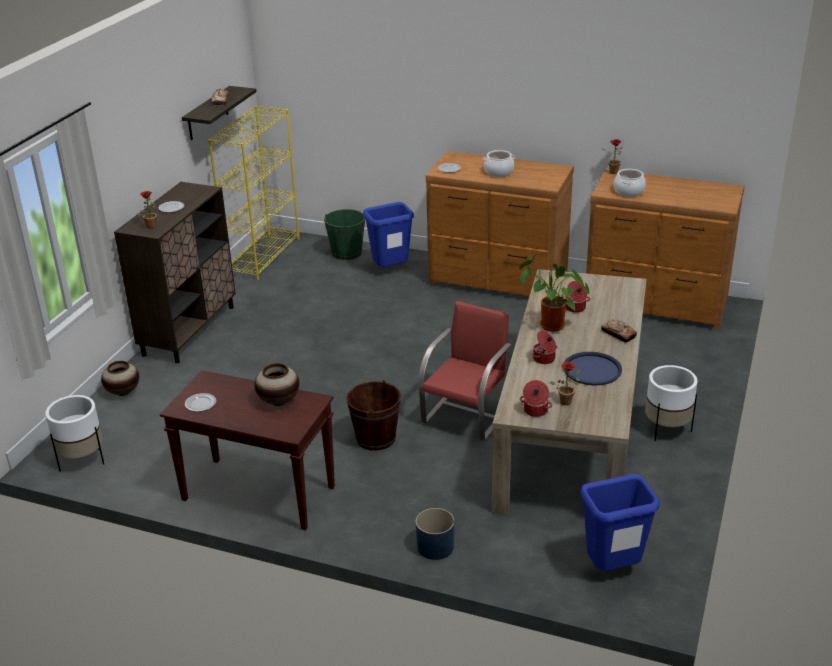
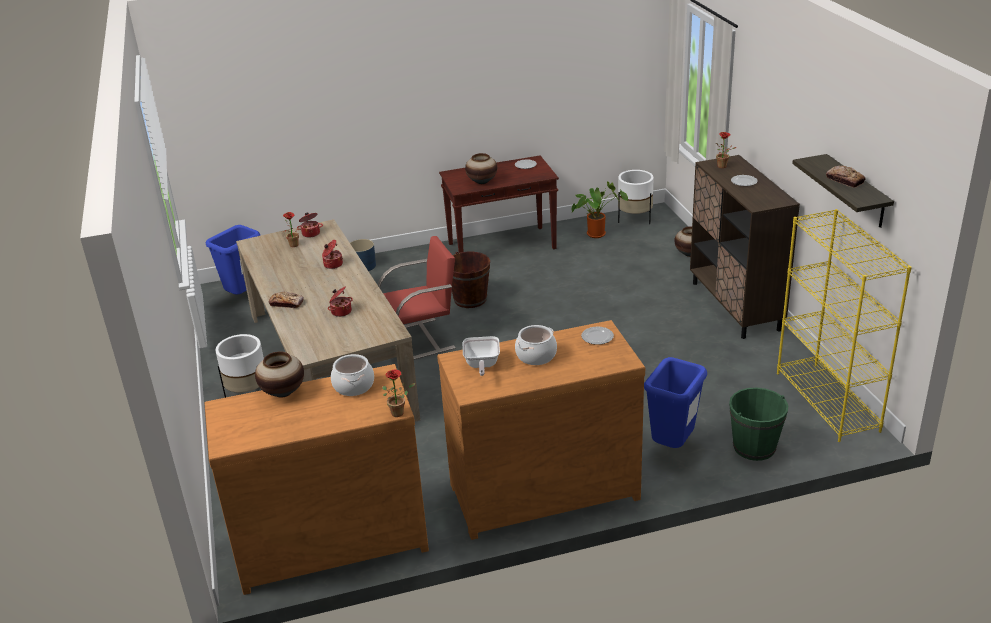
camera: 145 degrees right, 0 degrees up
red chair [419,301,512,441] -> red chair turned 105 degrees counterclockwise [378,236,456,360]
potted plant [519,255,590,331] -> potted plant moved to [572,182,628,238]
blue tray [564,352,622,385] -> none
none -> vase [255,351,304,398]
none -> frying pan [463,336,500,376]

